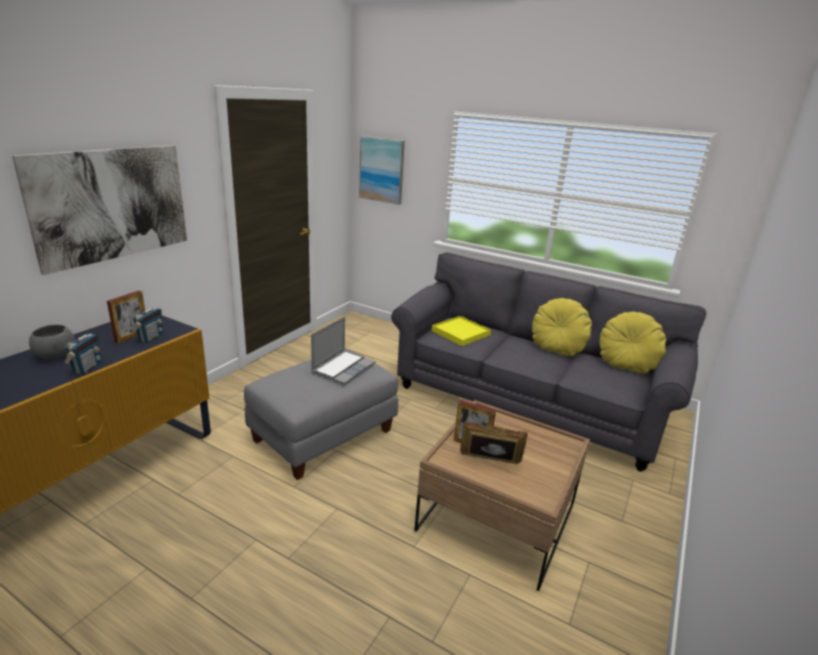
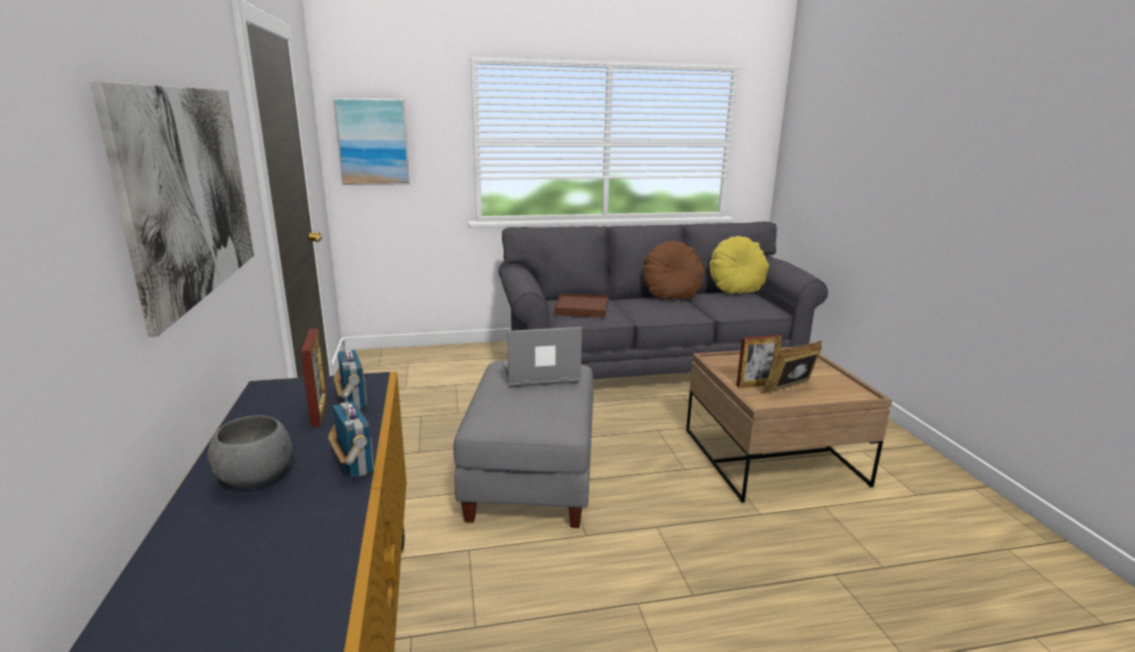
camera: 40 degrees left, 5 degrees down
laptop [311,317,375,385] -> laptop turned 90 degrees counterclockwise [503,327,582,387]
yellow tray [432,316,491,346] -> brown tray [554,293,608,318]
yellow pillow [532,298,592,356] -> brown pillow [643,241,705,300]

